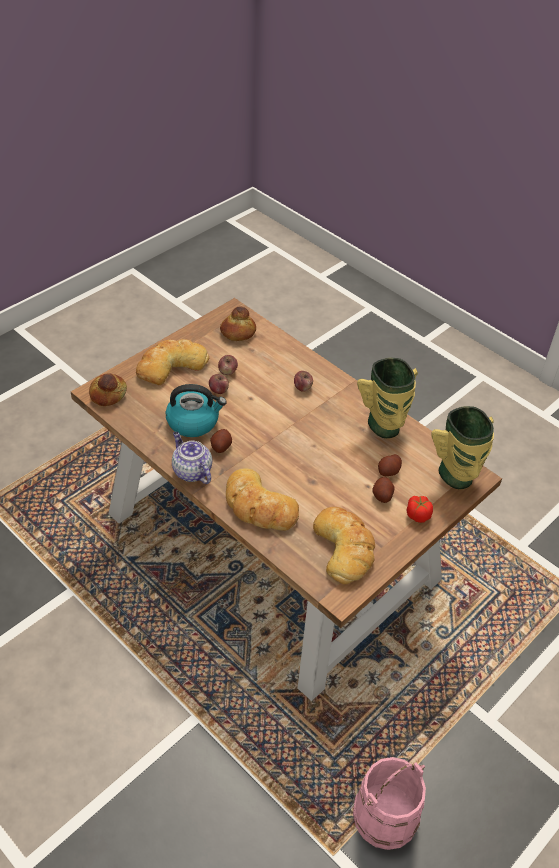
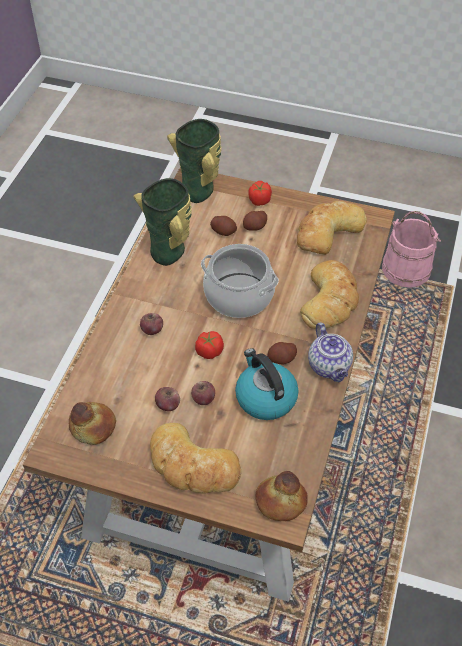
camera: 115 degrees left, 5 degrees up
teapot [172,432,212,484] -> teapot turned 45 degrees counterclockwise [308,323,353,382]
none -> tomato [195,331,224,359]
none -> cooking pot [201,244,279,318]

